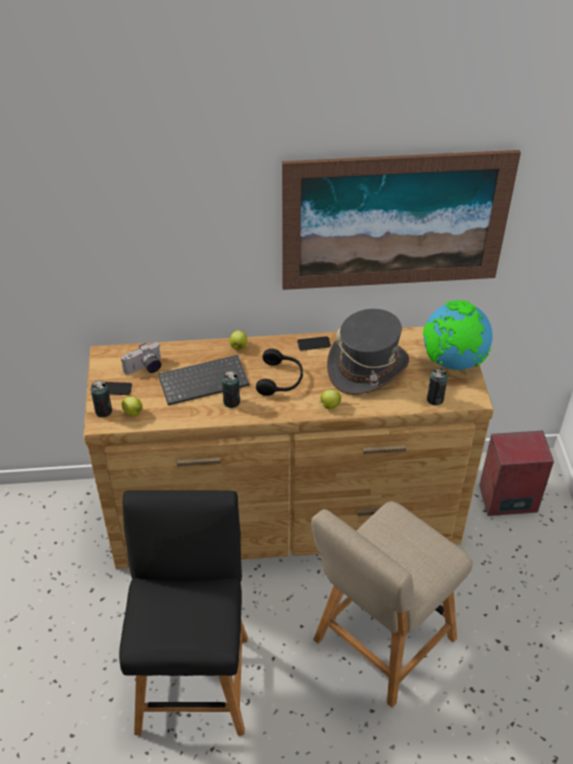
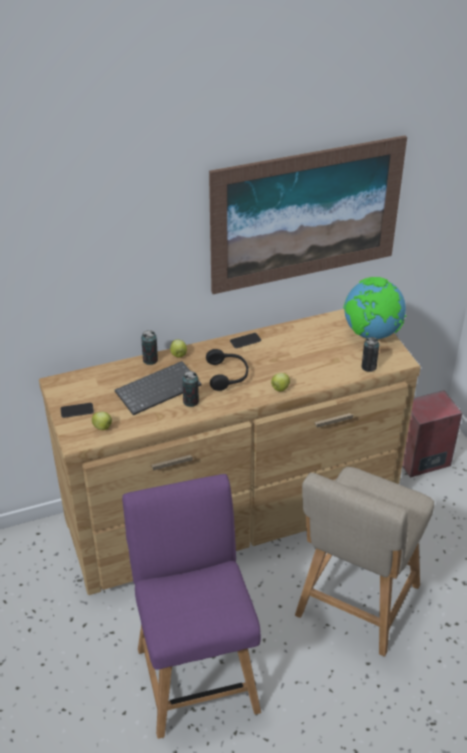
camera: 15 degrees left, 5 degrees down
can [91,380,112,418] -> can moved to [141,330,158,365]
black chair [119,490,248,735] -> purple chair [122,474,261,739]
camera [121,342,161,374] -> none
grey hat [327,309,409,395] -> none

